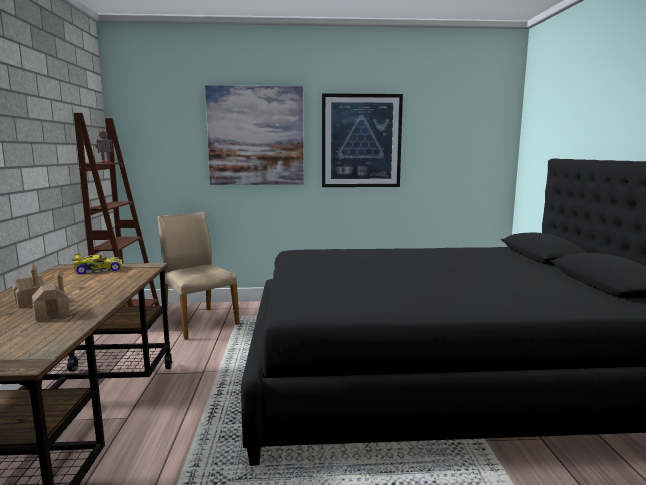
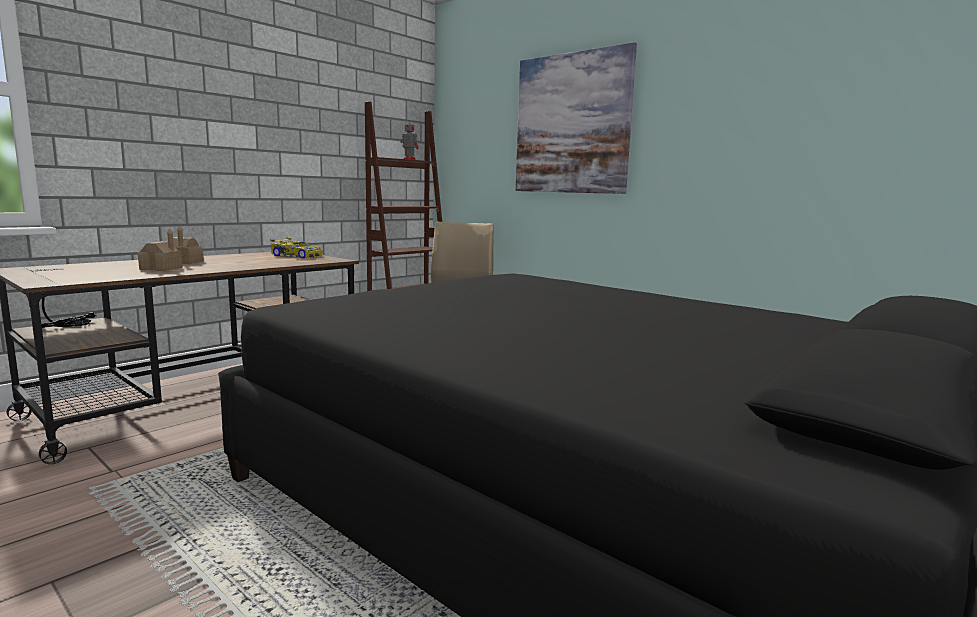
camera: 45 degrees right, 0 degrees up
picture [322,93,403,187] -> none

